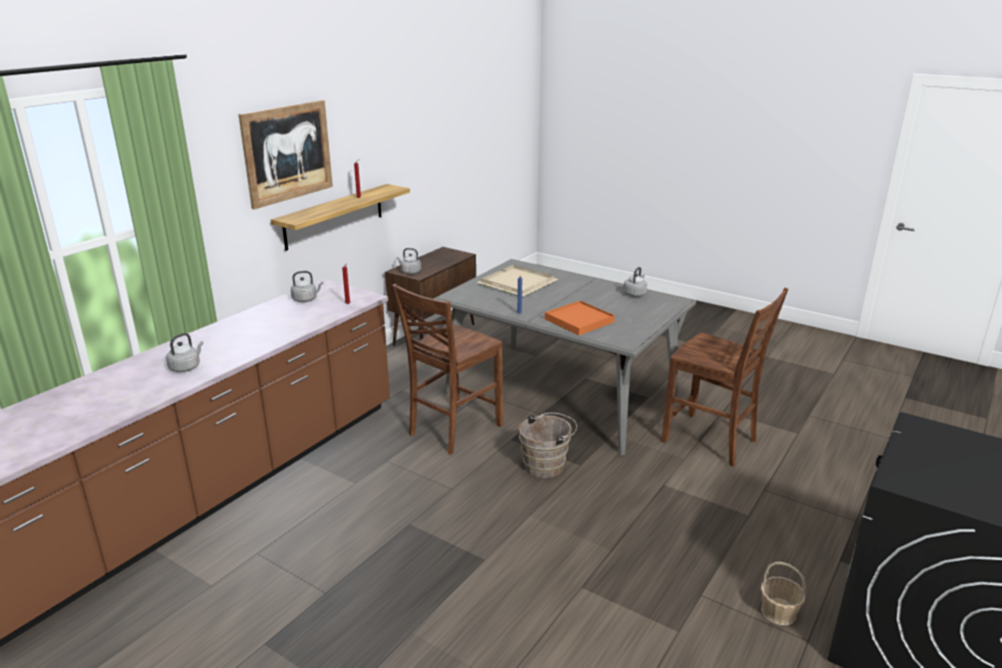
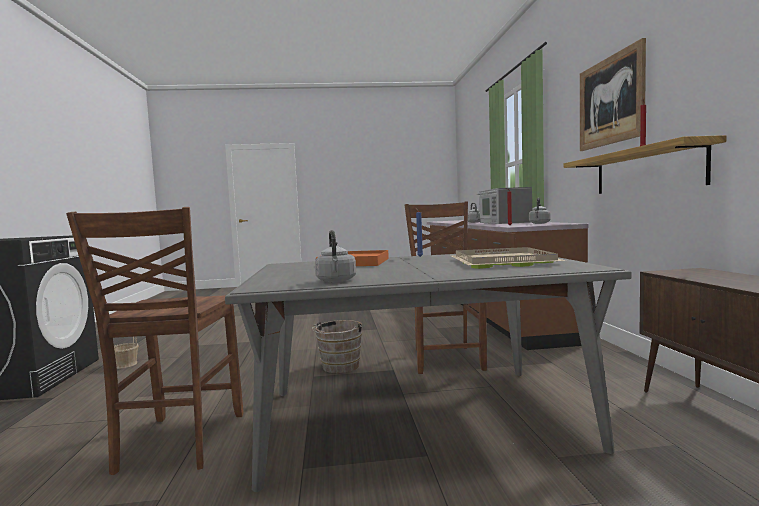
camera: 140 degrees right, 20 degrees down
grey kettle [397,248,421,274] -> none
brown chair [661,288,788,466] -> brown chair turned 90 degrees counterclockwise [66,207,243,475]
none -> microwave [477,187,532,224]

